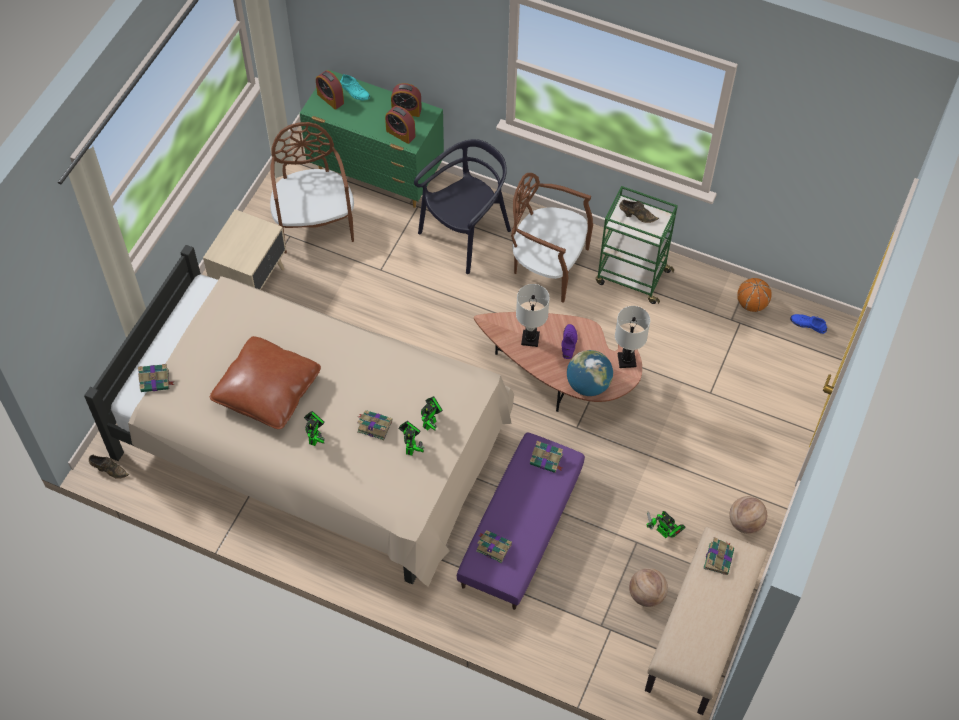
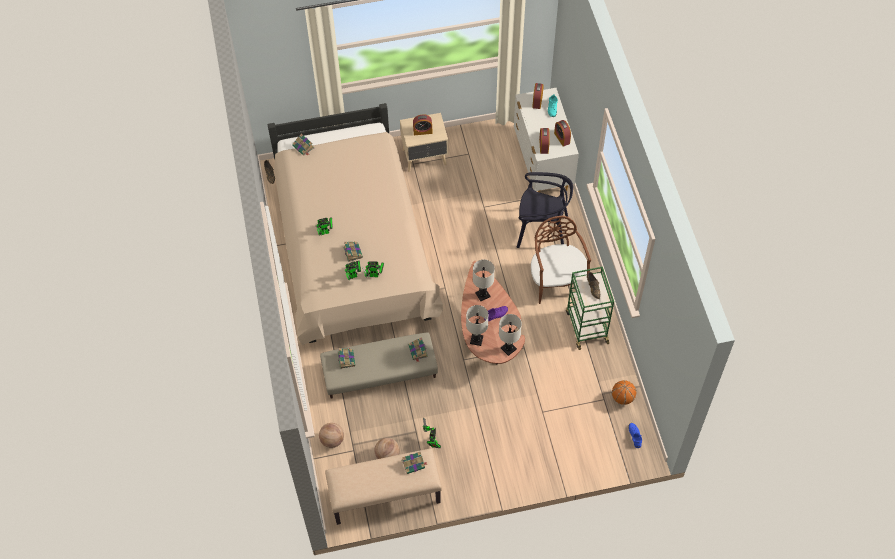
camera: 55 degrees right, 0 degrees up
brown pillow [210,336,321,429] -> none
brown chair [270,122,354,254] -> none
green dresser [299,70,444,208] -> white dresser [514,88,579,193]
purple ottoman [457,432,585,610] -> beige ottoman [320,332,438,399]
globe [567,350,613,396] -> white table lamp [466,305,488,346]
basketball [729,496,767,534] -> basketball moved to [319,423,344,448]
none -> alarm clock [413,114,432,135]

